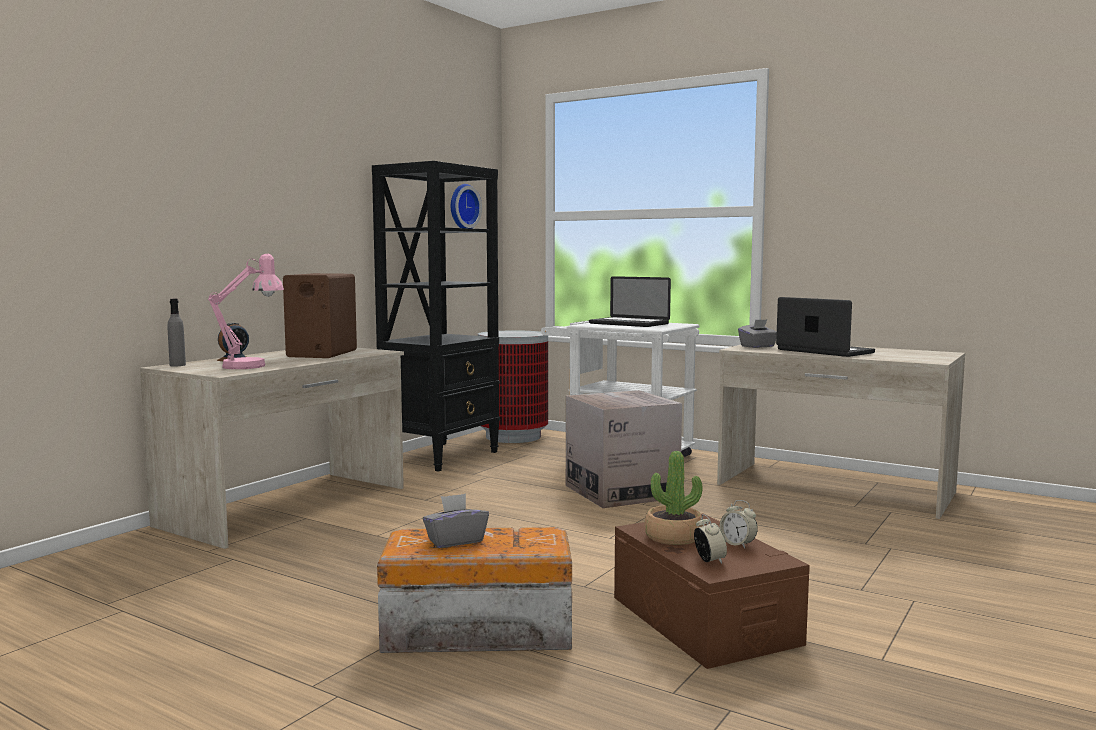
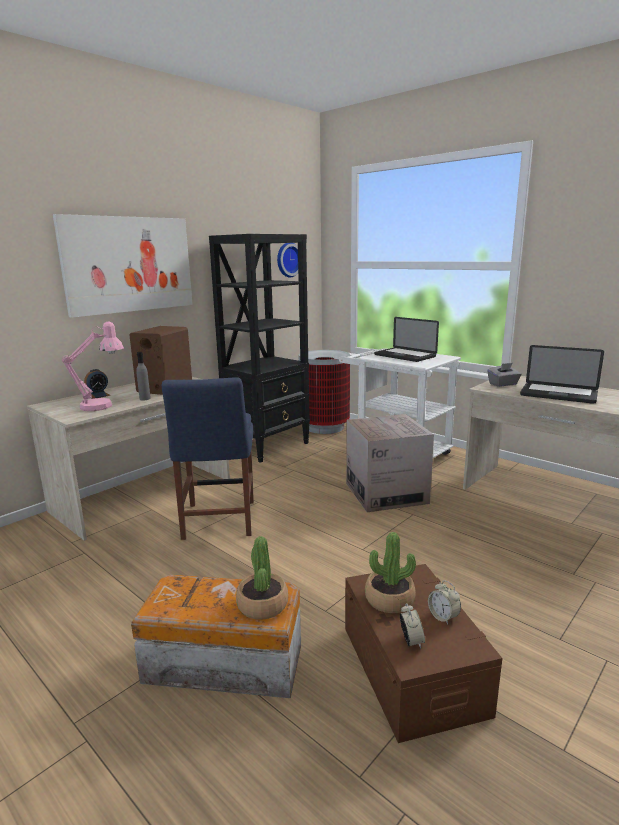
camera: 10 degrees right, 10 degrees up
grey bottle [167,299,186,366] -> grey bottle moved to [136,352,151,400]
grey tissue box [423,493,489,548] -> none
laptop [776,297,875,357] -> laptop turned 150 degrees clockwise [520,345,604,404]
none -> picture [53,214,193,318]
none -> blue chair [162,377,254,540]
none -> potted plant [236,536,288,620]

